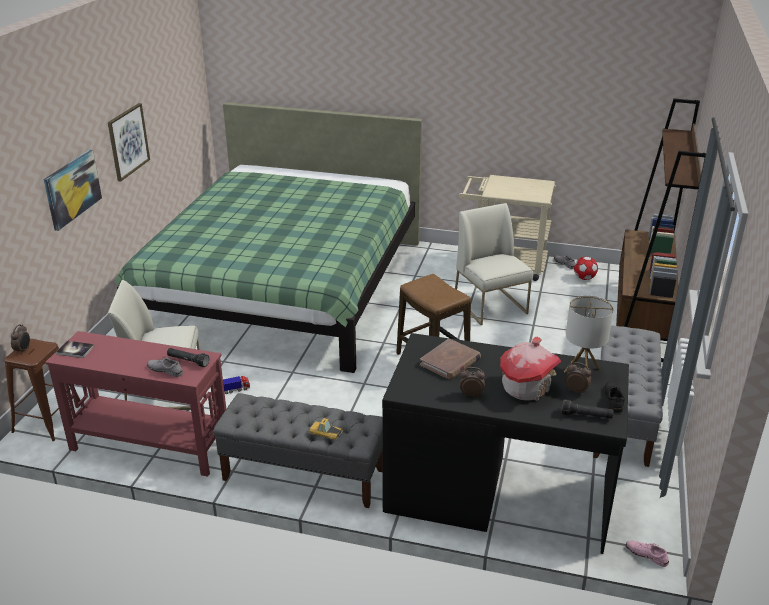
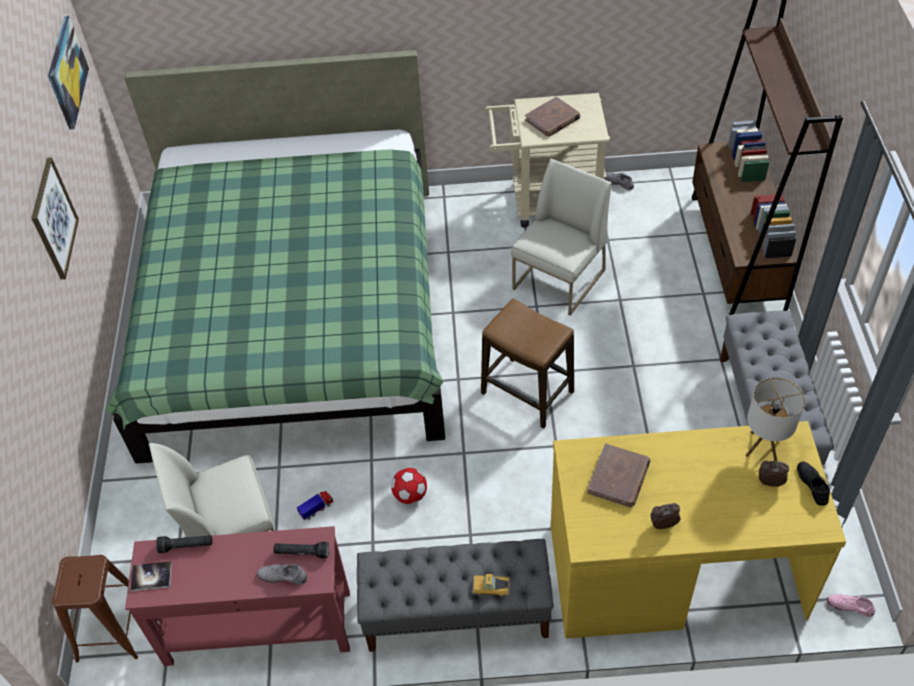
camera: 15 degrees left, 20 degrees up
alarm clock [11,324,30,353] -> none
picture [43,150,102,231] -> picture moved to [48,16,89,129]
black desk [382,333,629,554] -> yellow desk [551,421,846,638]
white chair [455,203,533,325] -> white chair turned 75 degrees clockwise [511,158,611,316]
toy house [500,337,561,401] -> none
black flashlight [562,399,614,419] -> black flashlight moved to [156,535,212,553]
football [574,257,598,280] -> football moved to [391,468,427,504]
none -> brown book [525,97,580,137]

